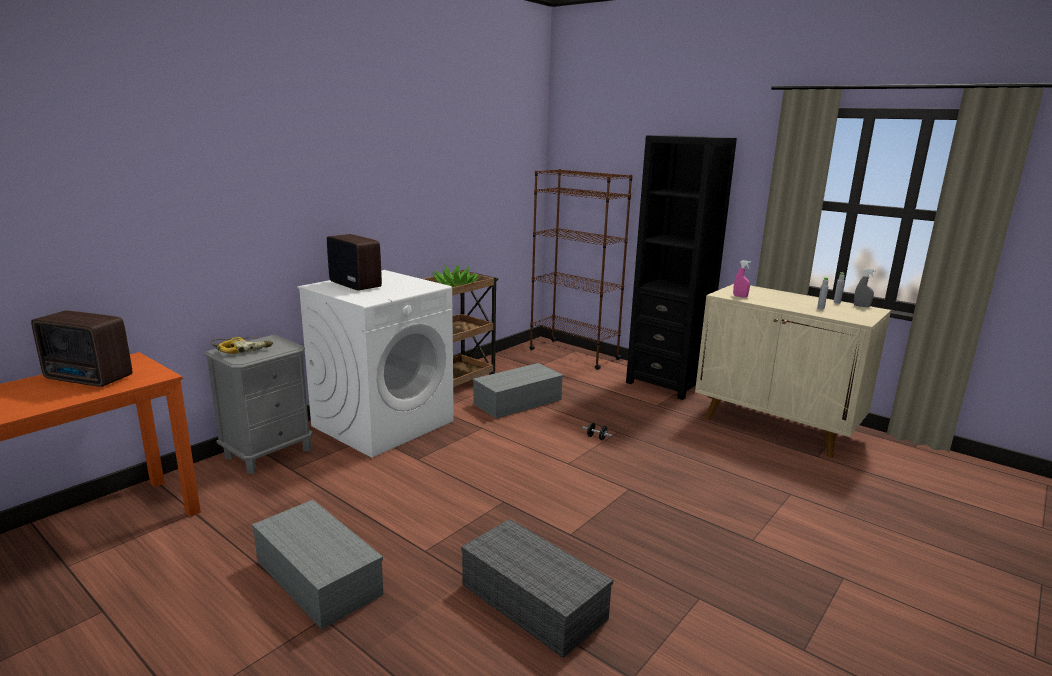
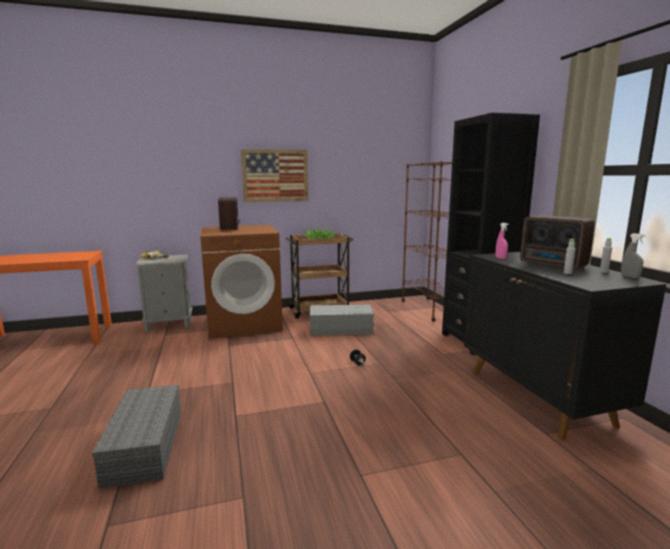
camera: 35 degrees right, 5 degrees down
radio [31,311,132,387] -> radio moved to [520,215,595,269]
grey storage box [252,500,384,630] -> none
white washing machine [297,270,454,458] -> brown washing machine [200,225,283,339]
beige cabinet [695,284,891,458] -> black cabinet [464,252,666,440]
none -> picture [241,149,308,202]

